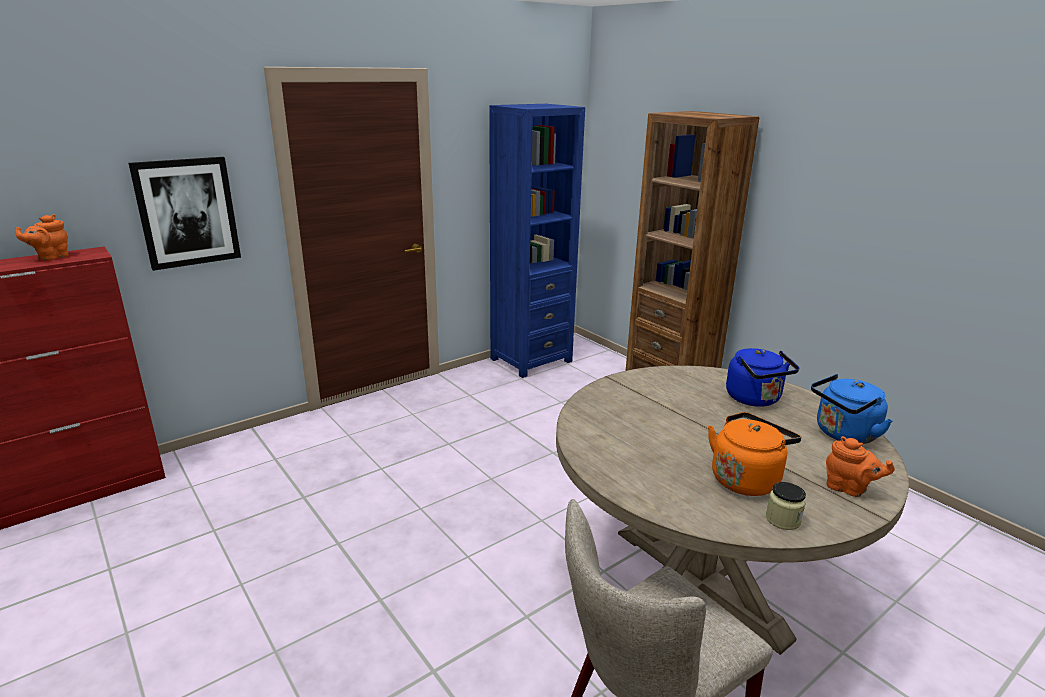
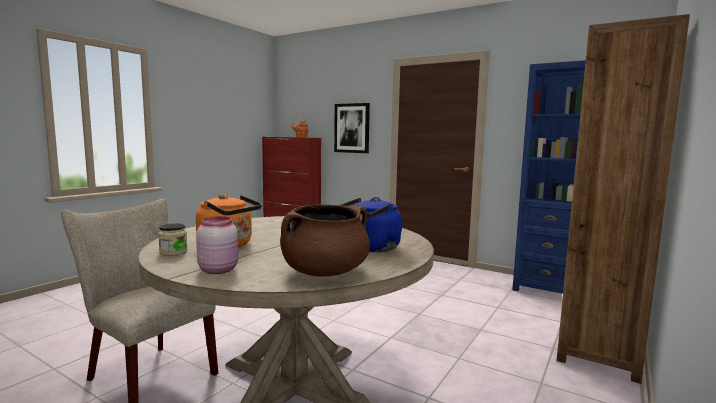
camera: 70 degrees right, 15 degrees down
blue kettle [811,374,893,444] -> brown cooking pot [280,204,370,277]
orange teapot [826,436,895,497] -> pink jar [196,216,238,274]

